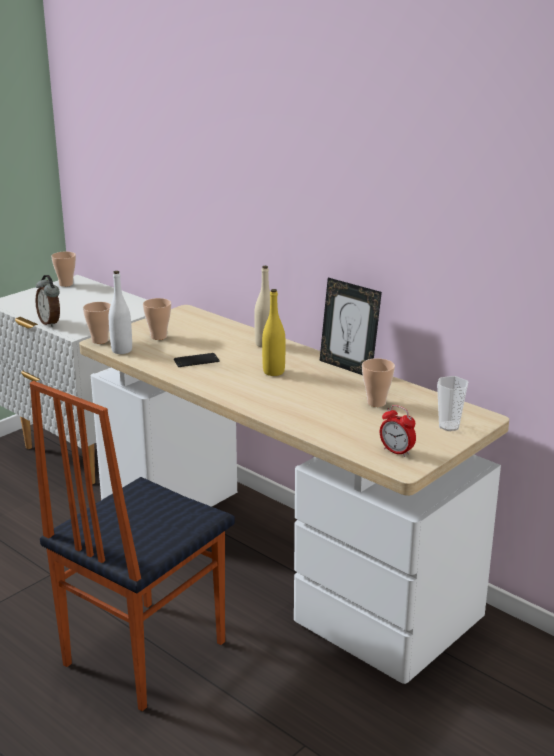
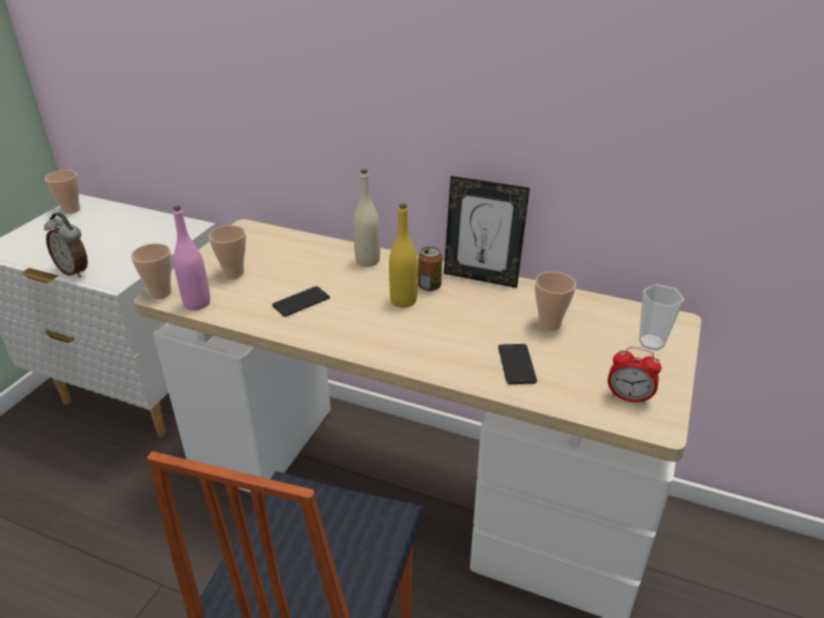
camera: 20 degrees left, 10 degrees up
white bottle [109,271,132,354] -> pink bottle [173,206,210,310]
none -> can [418,246,442,291]
none -> phone [498,344,537,384]

